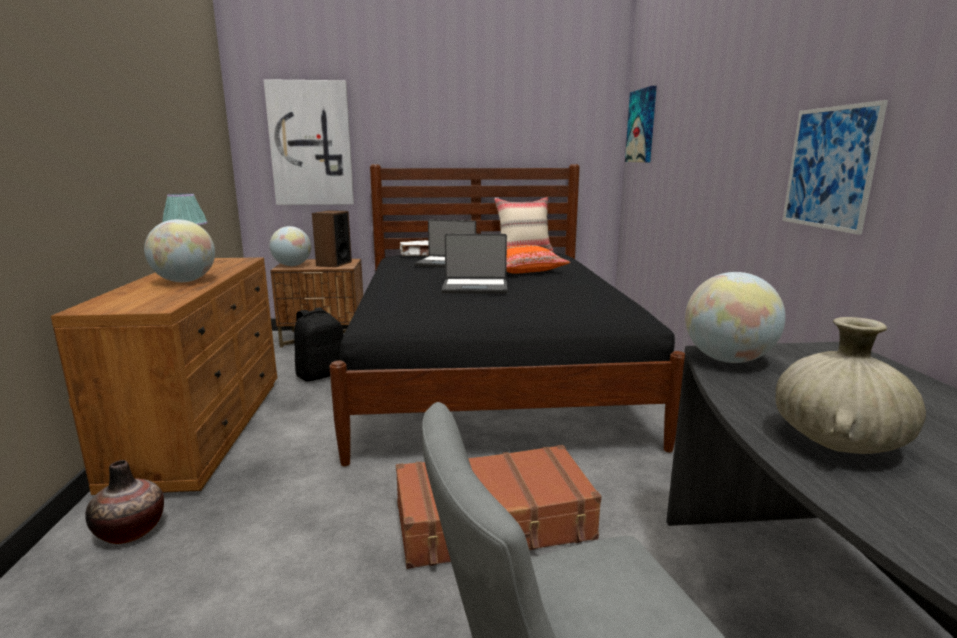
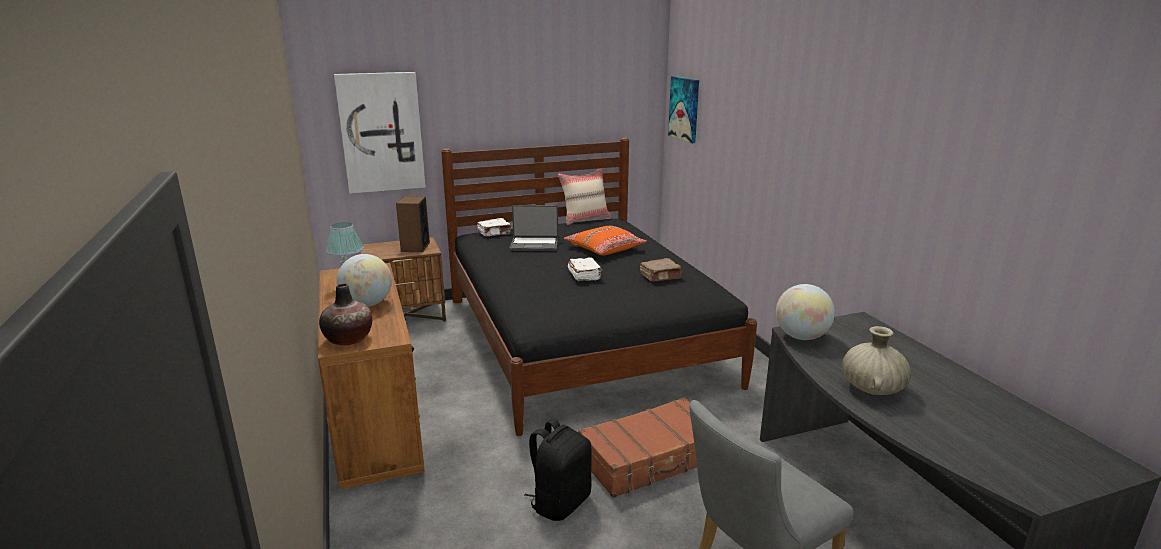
camera: 15 degrees left, 5 degrees up
vase [85,460,164,544] -> vase moved to [319,283,372,345]
globe [270,226,311,266] -> none
black backpack [294,307,343,382] -> black backpack moved to [524,418,592,521]
laptop [442,234,507,294] -> white book [568,257,602,281]
picture [782,100,888,235] -> none
none -> brown book [640,258,682,282]

